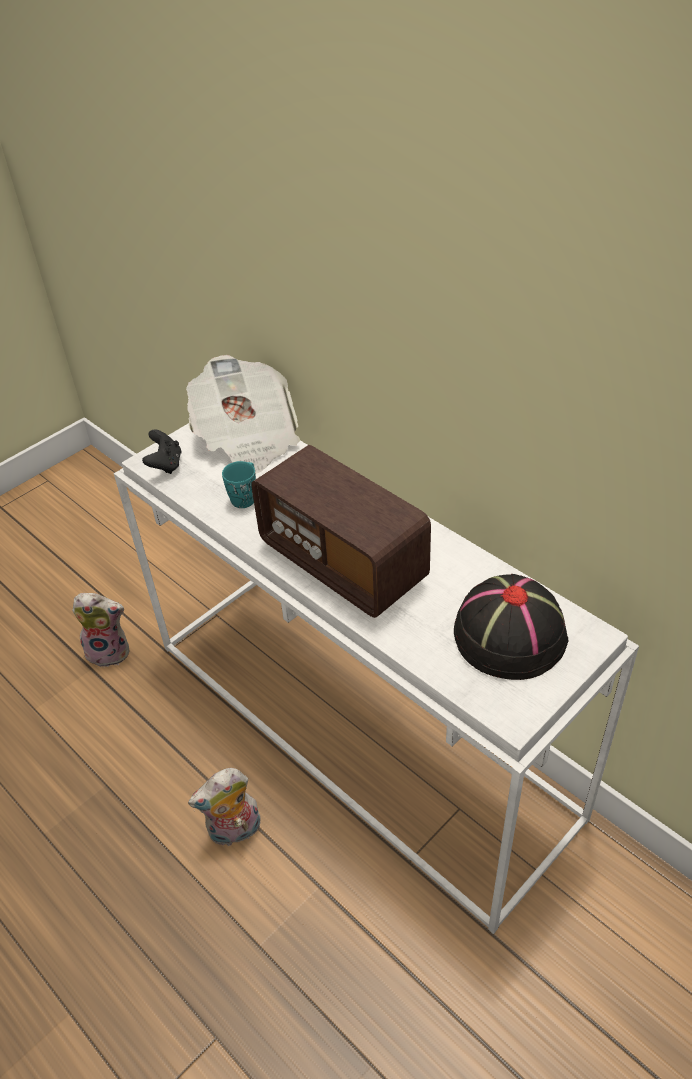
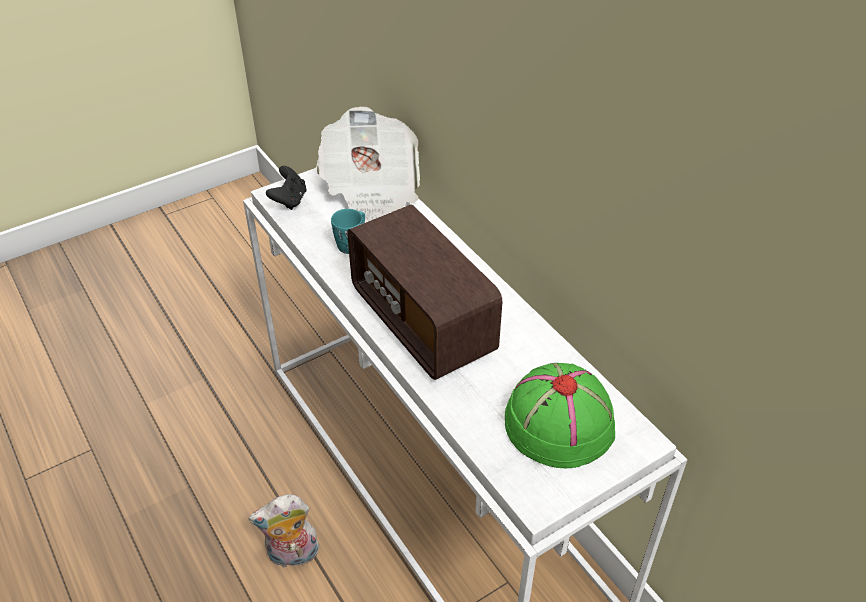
camera: 10 degrees right, 0 degrees up
plush toy [72,593,130,667] -> none
black hat [454,574,568,680] -> green hat [505,363,615,468]

